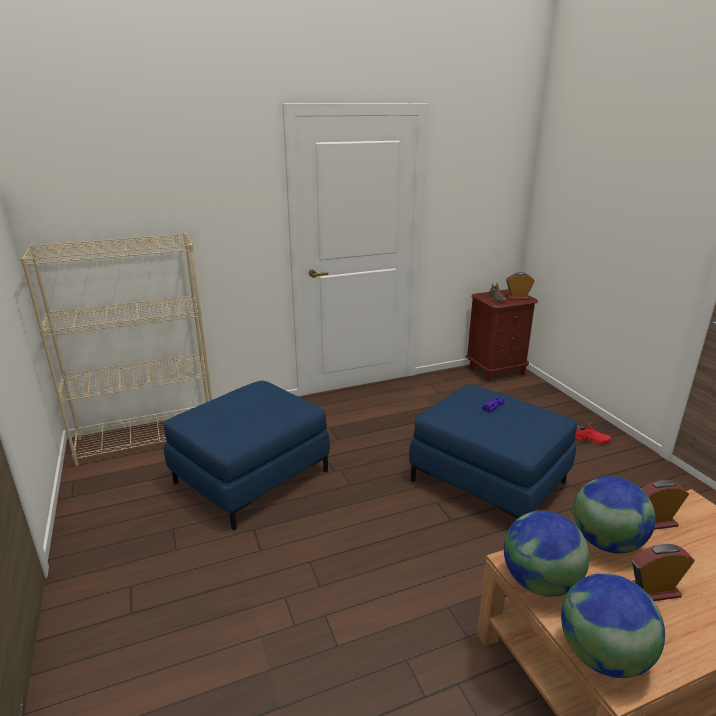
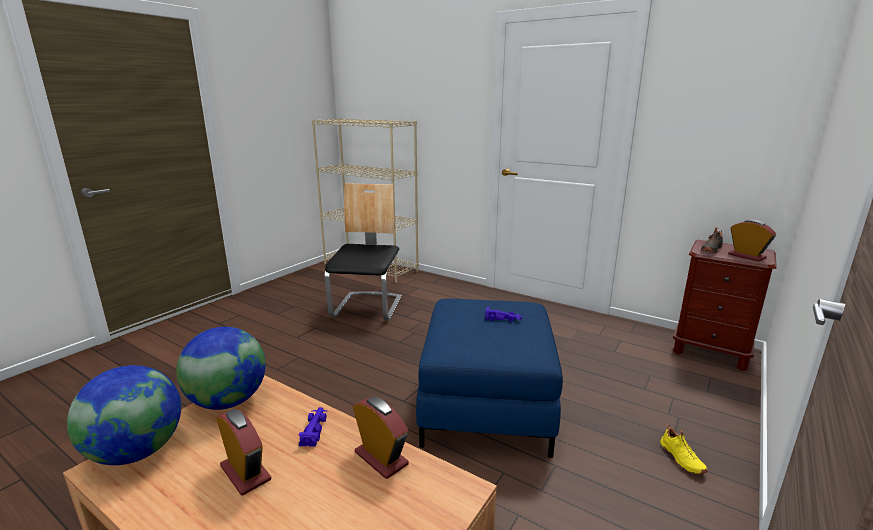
camera: 55 degrees right, 5 degrees down
blue ottoman [163,381,330,530] -> chair [325,183,402,320]
globe [574,476,655,553] -> purple toy car [299,407,328,446]
red shoe [575,422,611,444] -> yellow shoe [660,424,708,474]

